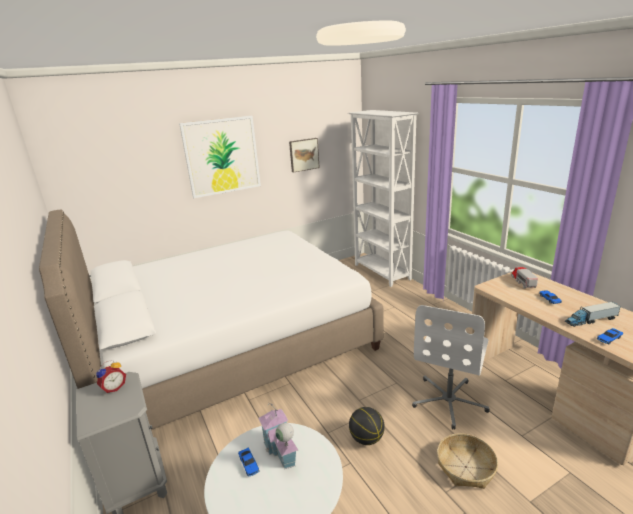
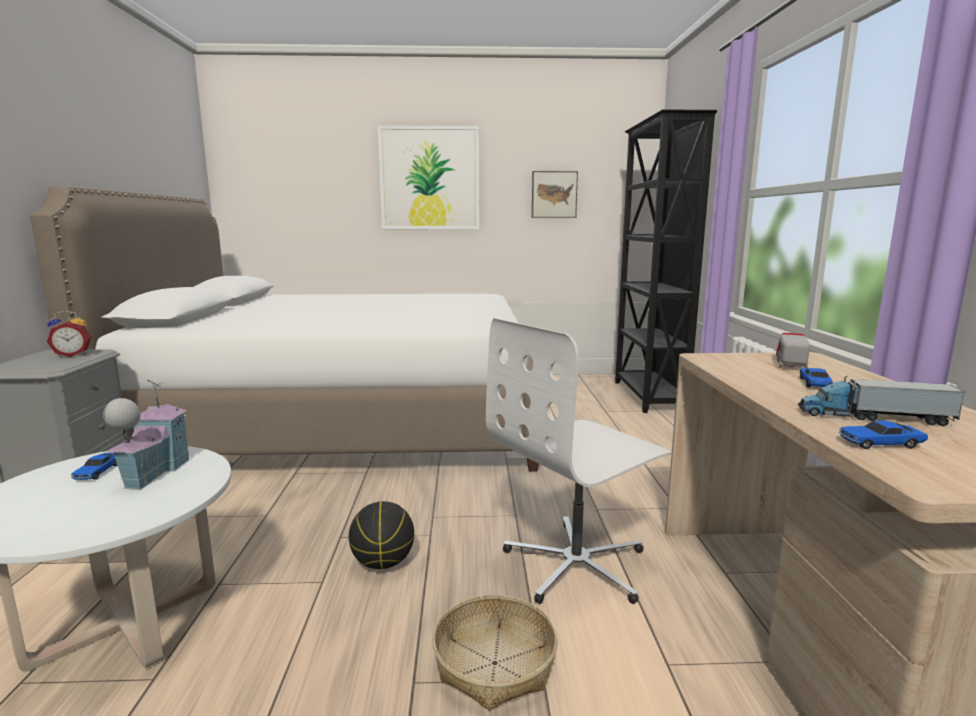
camera: 25 degrees right, 10 degrees down
white bookcase [348,110,418,287] -> black bookcase [615,109,717,413]

